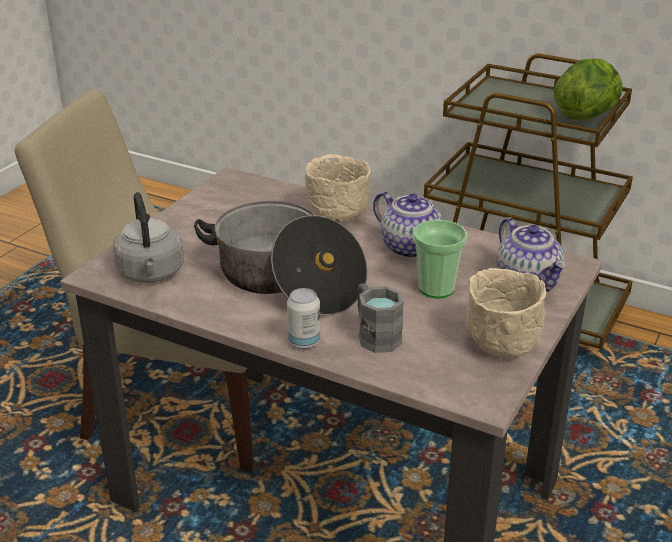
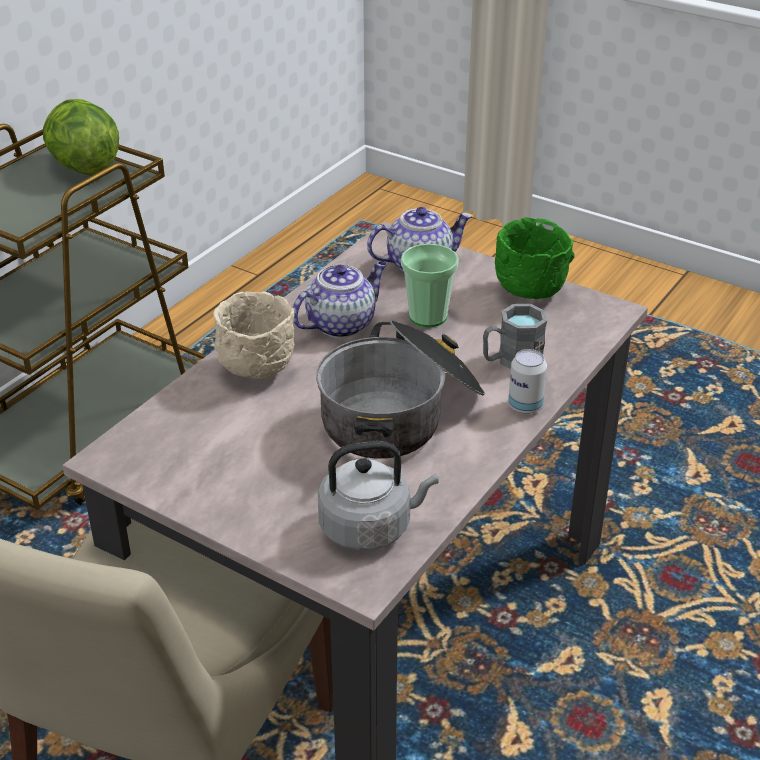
camera: 85 degrees left, 5 degrees up
beige bowl [466,268,546,357] -> green bowl [495,217,575,299]

